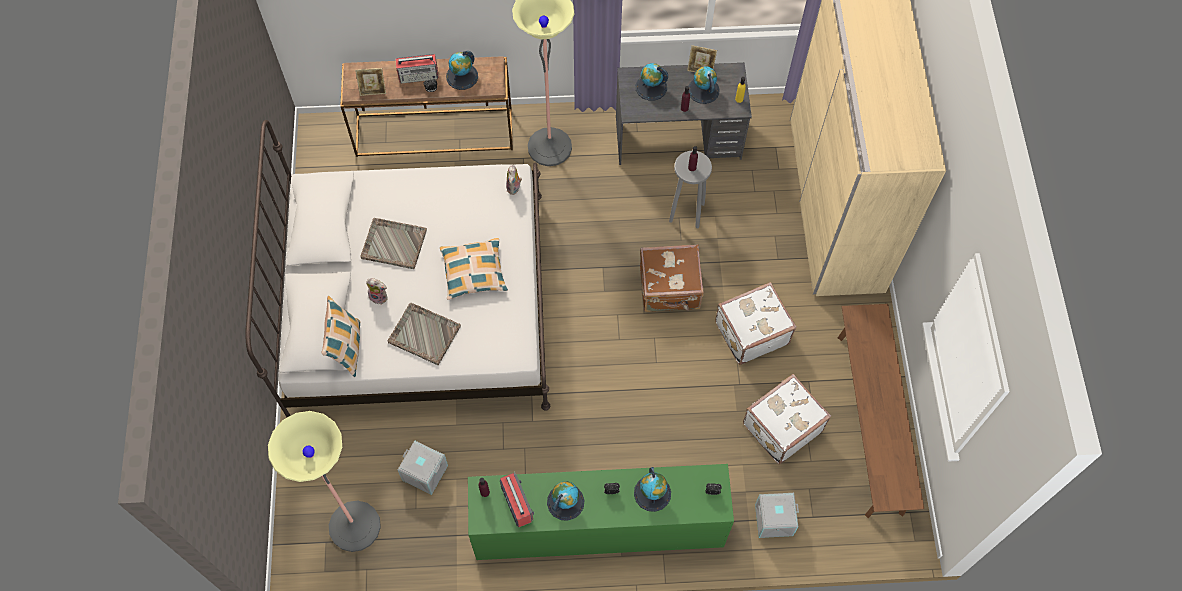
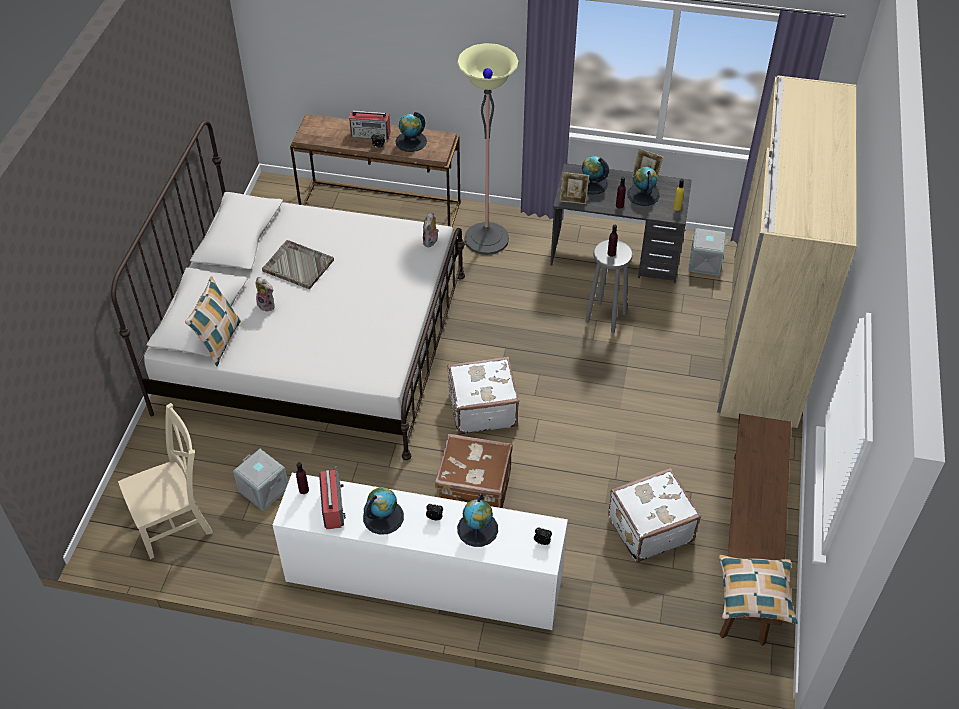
camera: 15 degrees right, 15 degrees down
floor lamp [268,411,381,552] -> beige chair [118,403,213,559]
picture frame [355,68,386,96] -> picture frame moved to [560,172,589,204]
grey tray [387,303,461,365] -> none
pillow [440,238,508,300] -> pillow moved to [719,555,798,624]
green dresser [468,464,734,560] -> white dresser [273,473,568,630]
brown suitcase [640,244,704,312] -> brown suitcase moved to [435,434,513,508]
white suitcase [715,282,797,365] -> white suitcase moved to [447,356,520,435]
grey storage box [755,493,799,538] -> grey storage box moved to [688,228,727,276]

